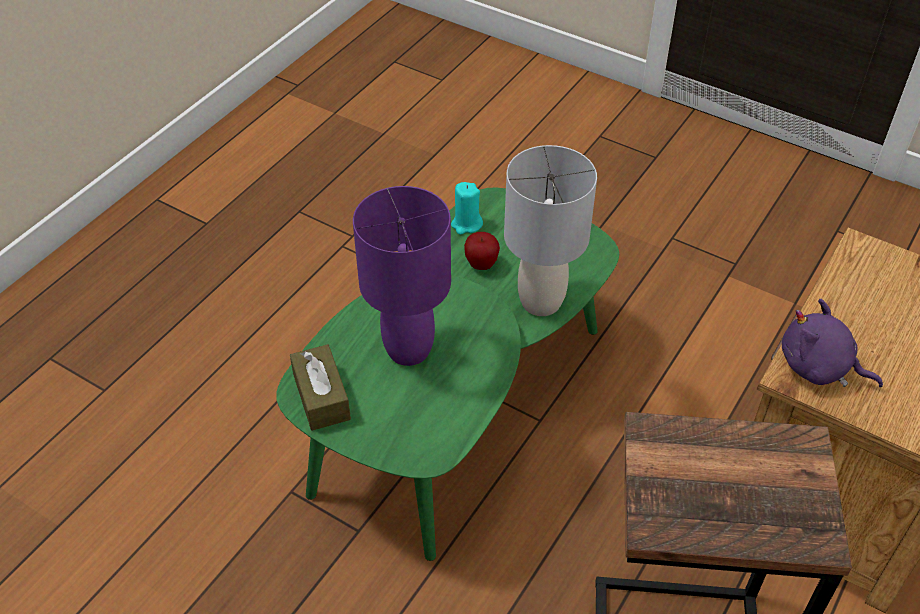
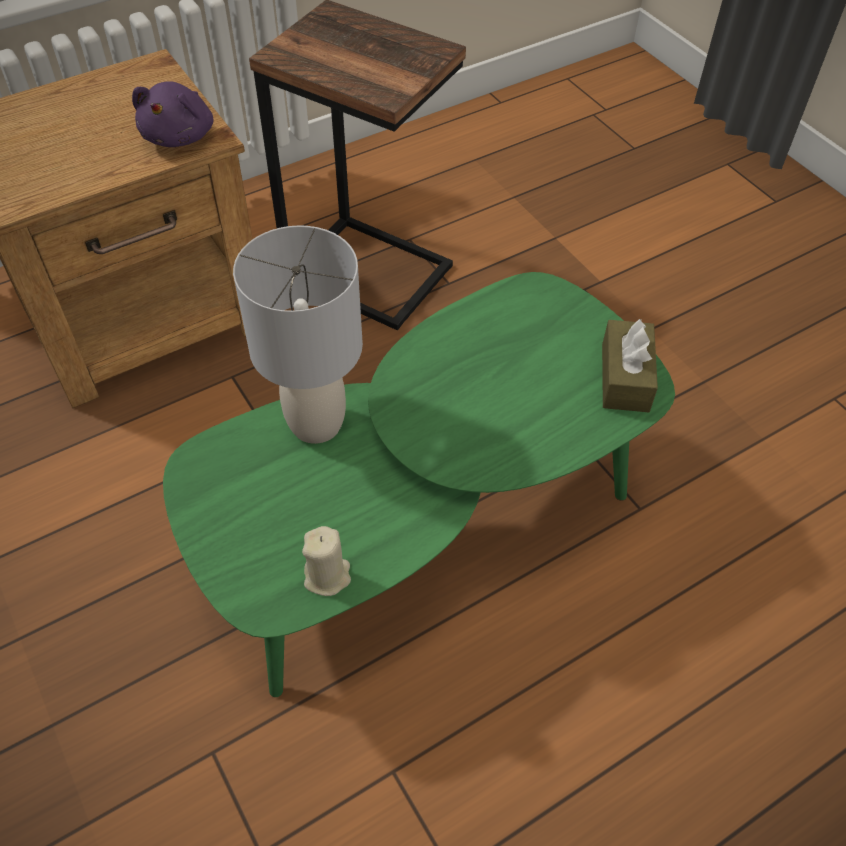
camera: 155 degrees left, 5 degrees up
purple table lamp [353,186,451,366] -> none
turquoise candle [451,182,483,235] -> beige candle [302,526,351,596]
apple [464,232,500,270] -> none
purple plush toy [782,299,883,387] -> purple plush toy turned 45 degrees clockwise [132,81,213,147]

